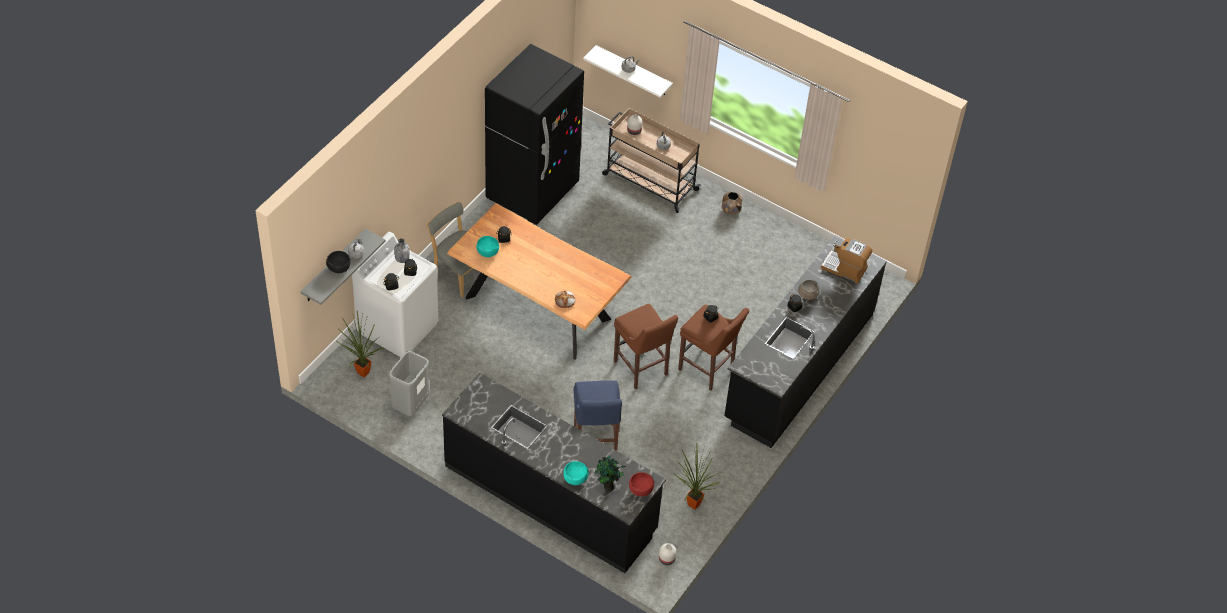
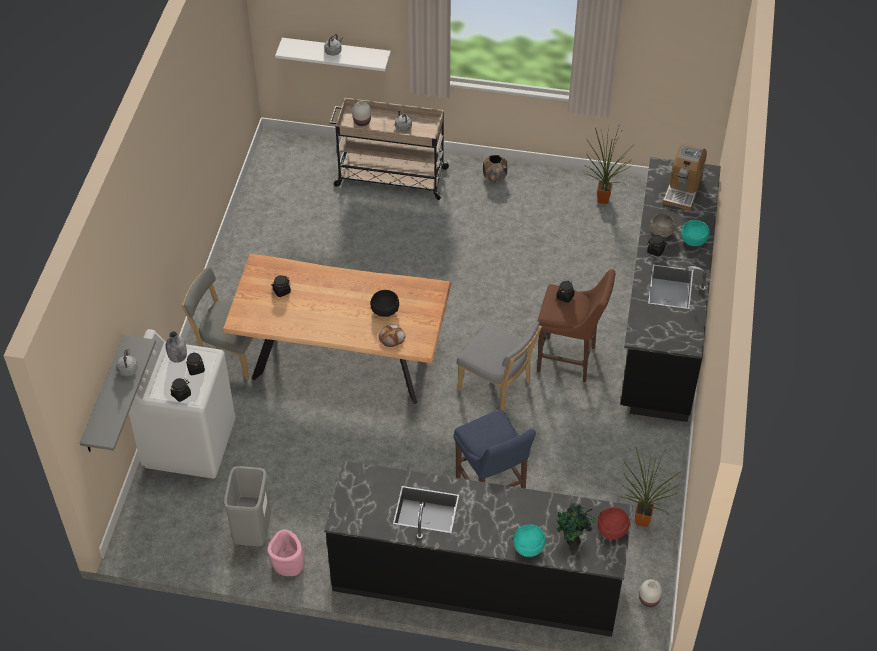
camera: 20 degrees left, 0 degrees up
black bowl [326,251,350,273] -> black bowl moved to [370,290,399,317]
potted plant [335,311,383,377] -> potted plant moved to [586,122,633,204]
turquoise bowl [476,236,499,257] -> turquoise bowl moved to [681,220,710,246]
black fridge [485,44,584,225] -> none
brown stool [614,304,678,389] -> grey chair [457,321,542,413]
coffee machine [821,238,872,284] -> coffee machine turned 75 degrees counterclockwise [663,143,707,211]
none -> pink planter [267,529,305,576]

